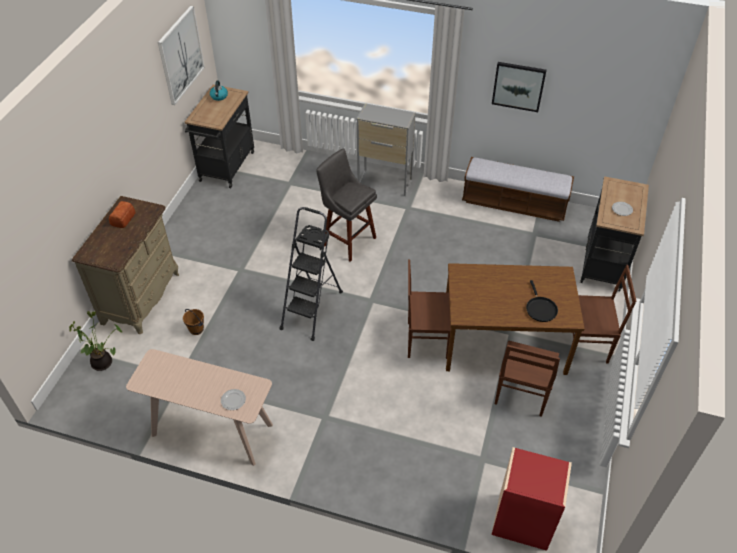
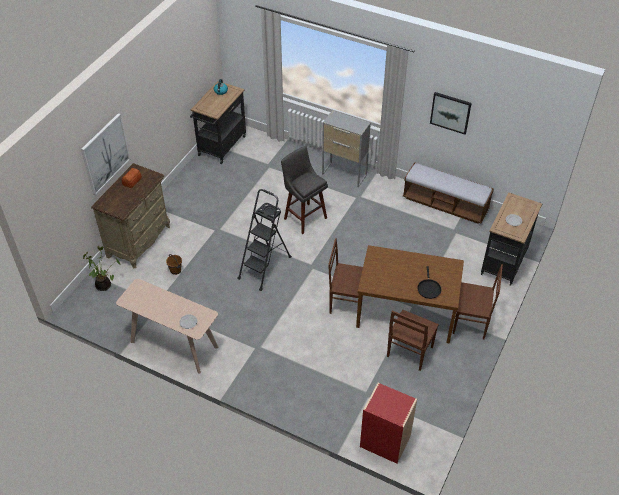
camera: 10 degrees right, 0 degrees up
picture [158,6,205,105] -> picture moved to [81,113,130,195]

